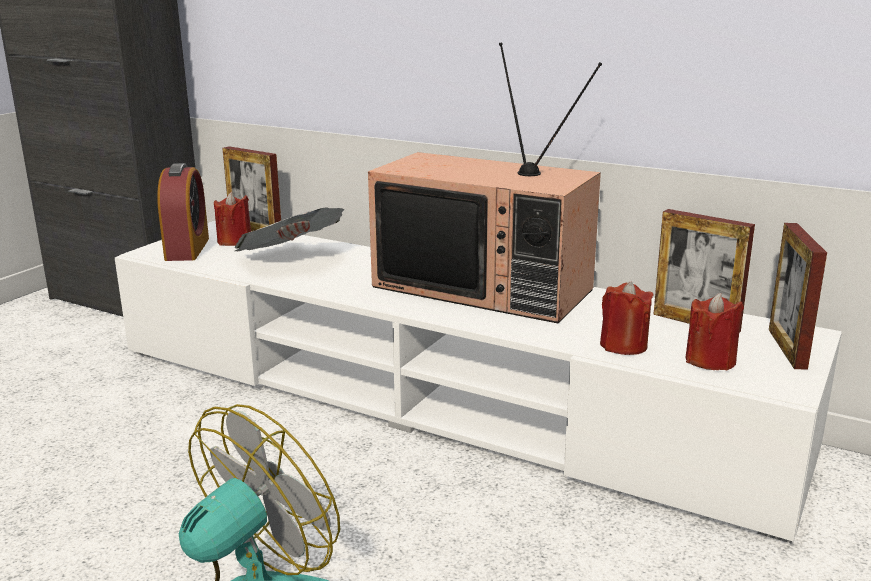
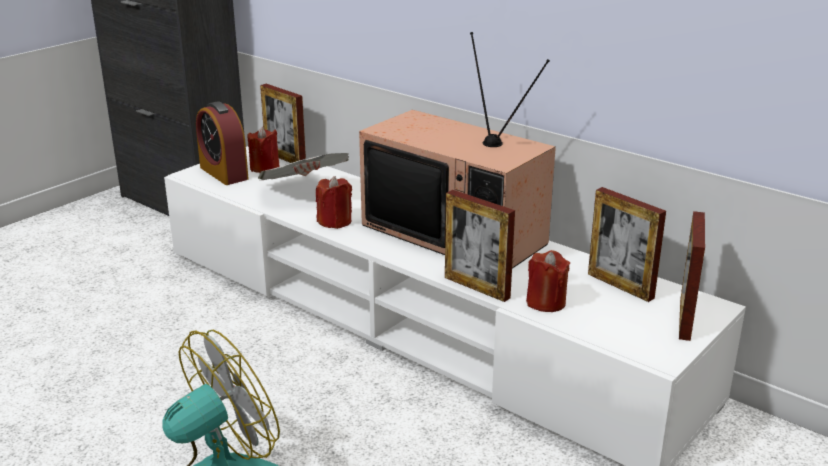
camera: 10 degrees right, 5 degrees up
alarm clock [157,163,209,261] -> alarm clock turned 135 degrees clockwise [196,101,249,185]
red candle [686,293,744,371] -> red candle moved to [316,176,352,229]
none -> picture frame [445,190,515,302]

